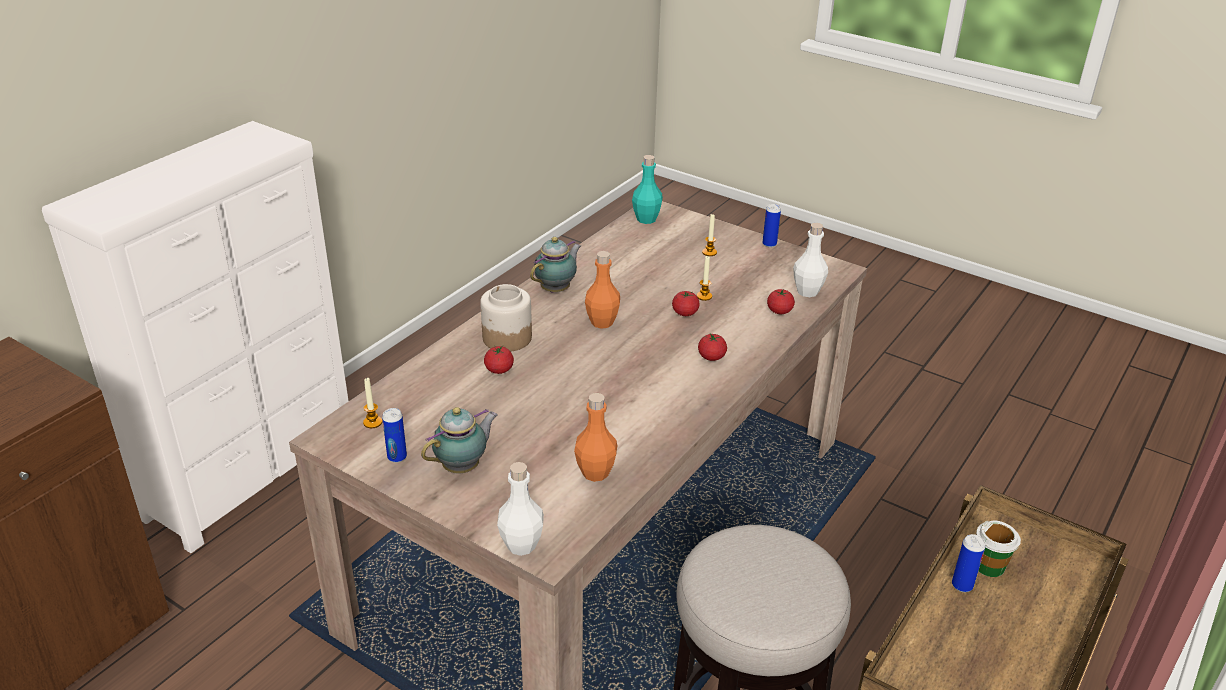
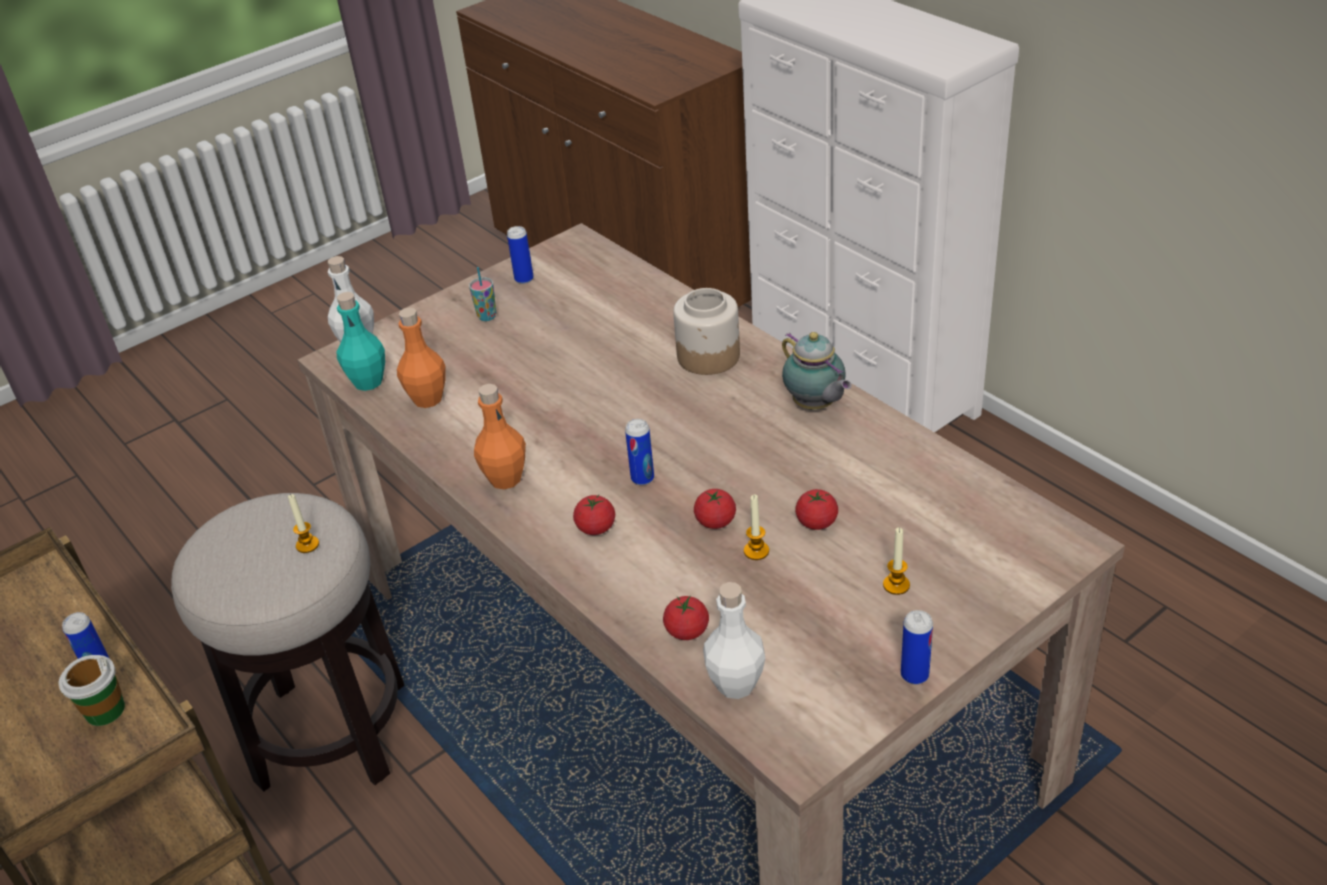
camera: 110 degrees right, 5 degrees up
candle [363,378,382,428] -> candle moved to [288,494,319,553]
teapot [421,407,498,473] -> cup [469,267,496,321]
tomato [484,345,514,374] -> tomato moved to [795,489,838,530]
orange bottle [585,251,620,329] -> orange bottle moved to [474,384,526,489]
turquoise bottle [632,155,663,224] -> turquoise bottle moved to [336,292,385,391]
none -> can [625,419,654,485]

